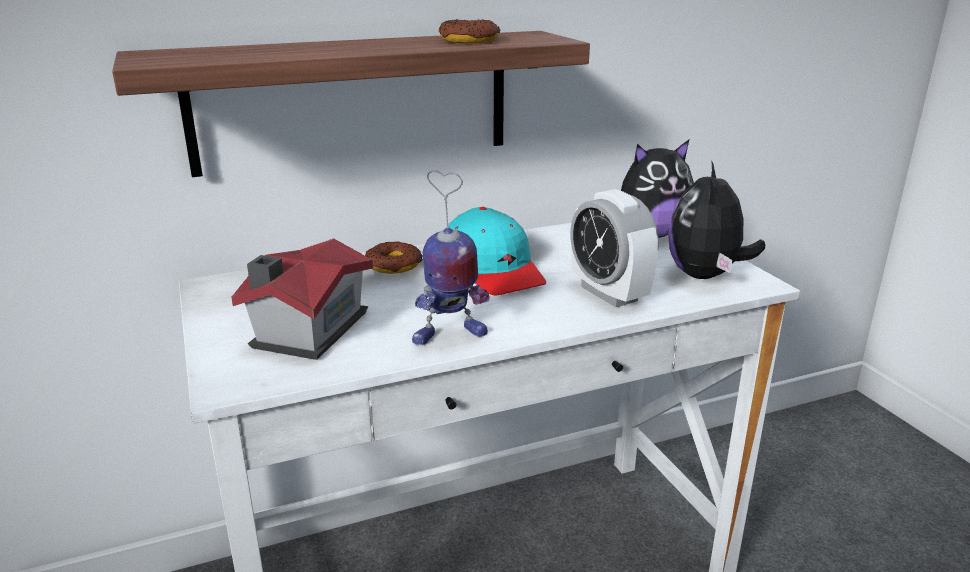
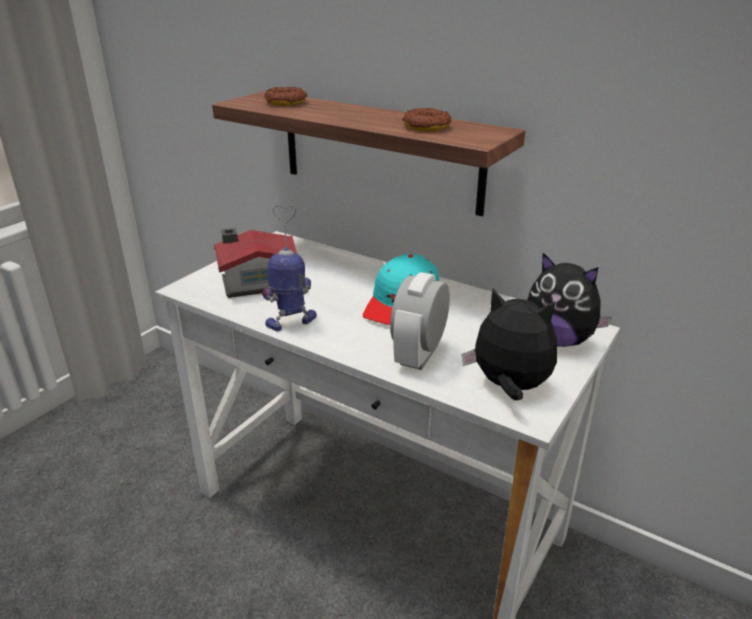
camera: 55 degrees right, 5 degrees up
donut [365,242,422,274] -> donut moved to [264,87,307,106]
toy robot [412,170,490,346] -> toy robot turned 120 degrees clockwise [262,205,317,331]
plush toy [668,160,765,279] -> plush toy turned 45 degrees clockwise [462,288,557,400]

